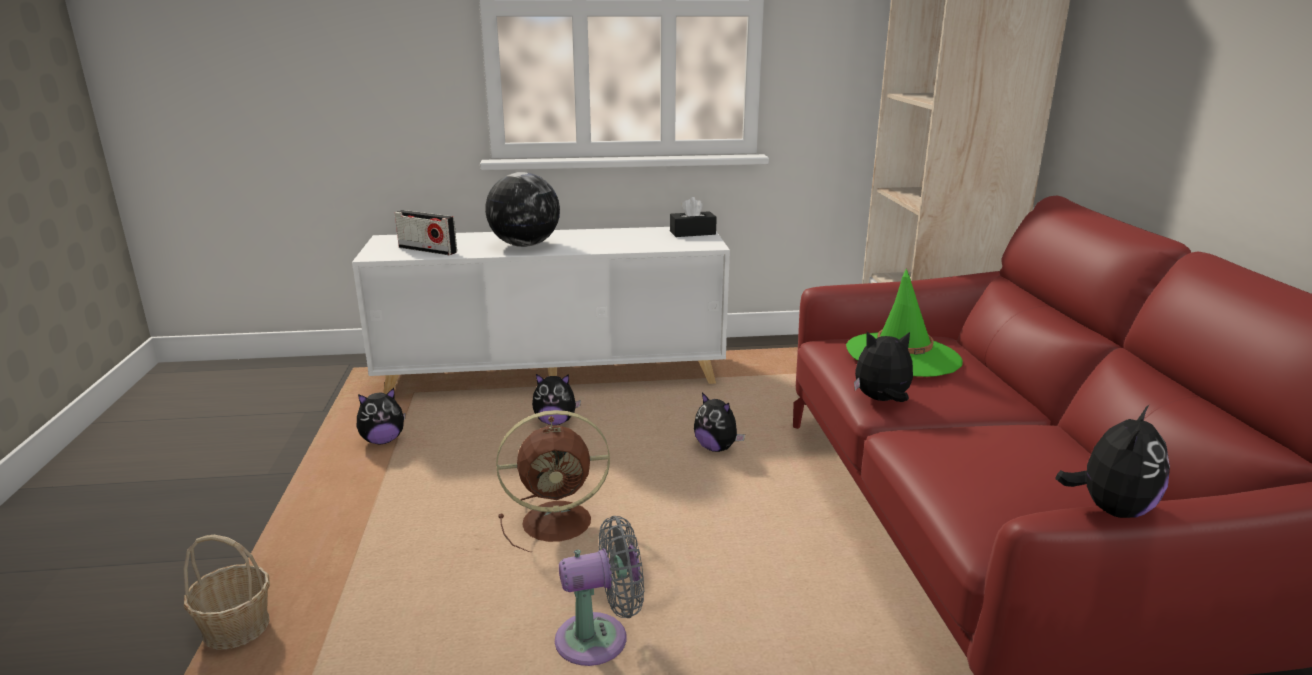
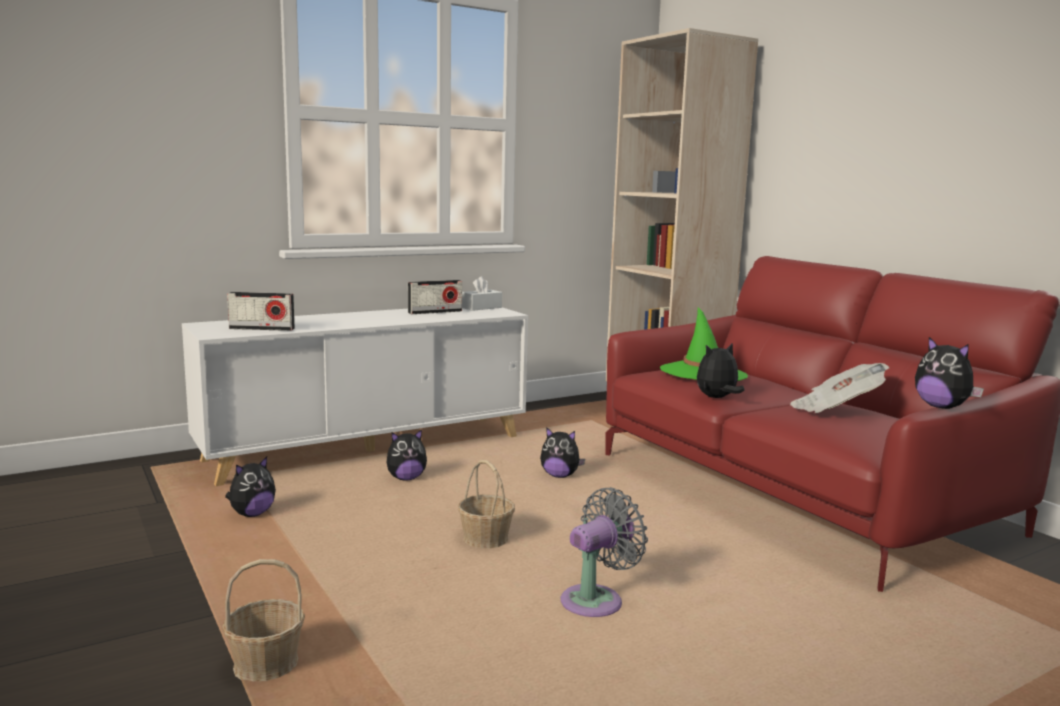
camera: 25 degrees left, 10 degrees down
globe [485,172,560,247] -> none
brown fan [496,410,610,552] -> basket [458,460,515,548]
black tissue box [670,197,717,237] -> white tissue box [462,276,502,311]
plush toy [1055,404,1170,518] -> plush toy turned 135 degrees clockwise [915,337,984,409]
none -> radio [408,280,462,314]
none -> newspaper [790,363,890,413]

